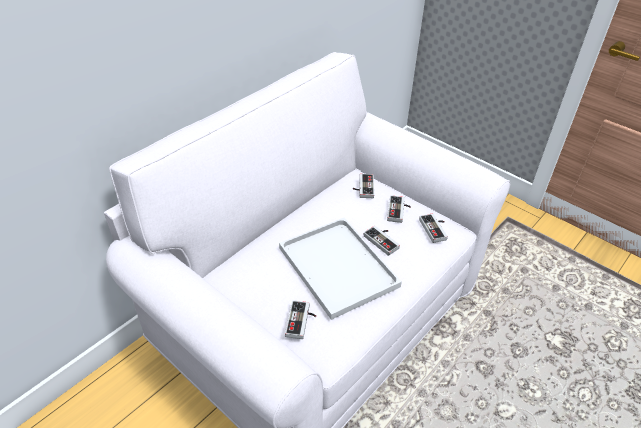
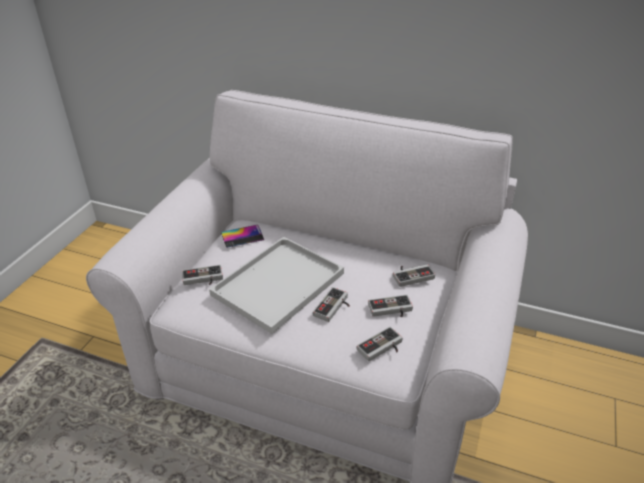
camera: 70 degrees right, 5 degrees down
none -> phone [221,225,264,248]

